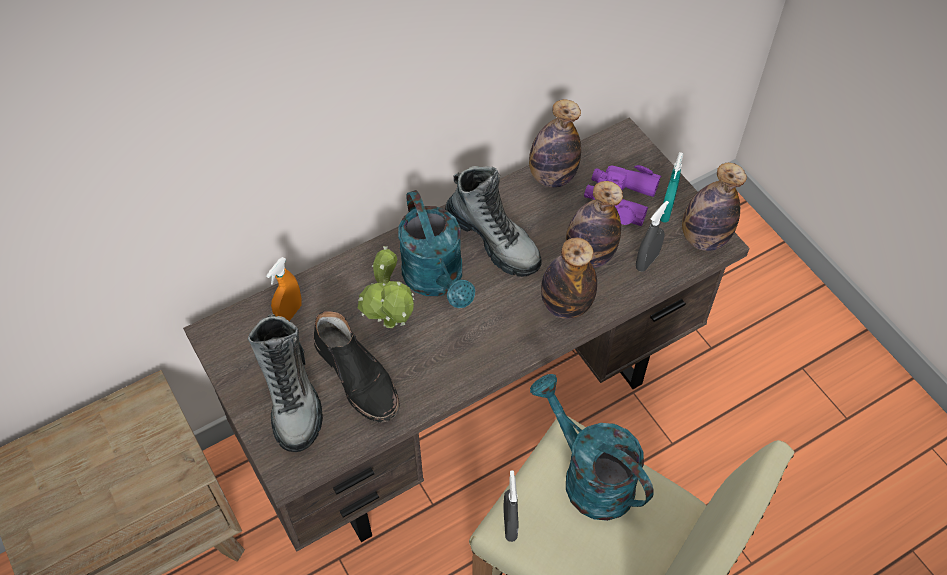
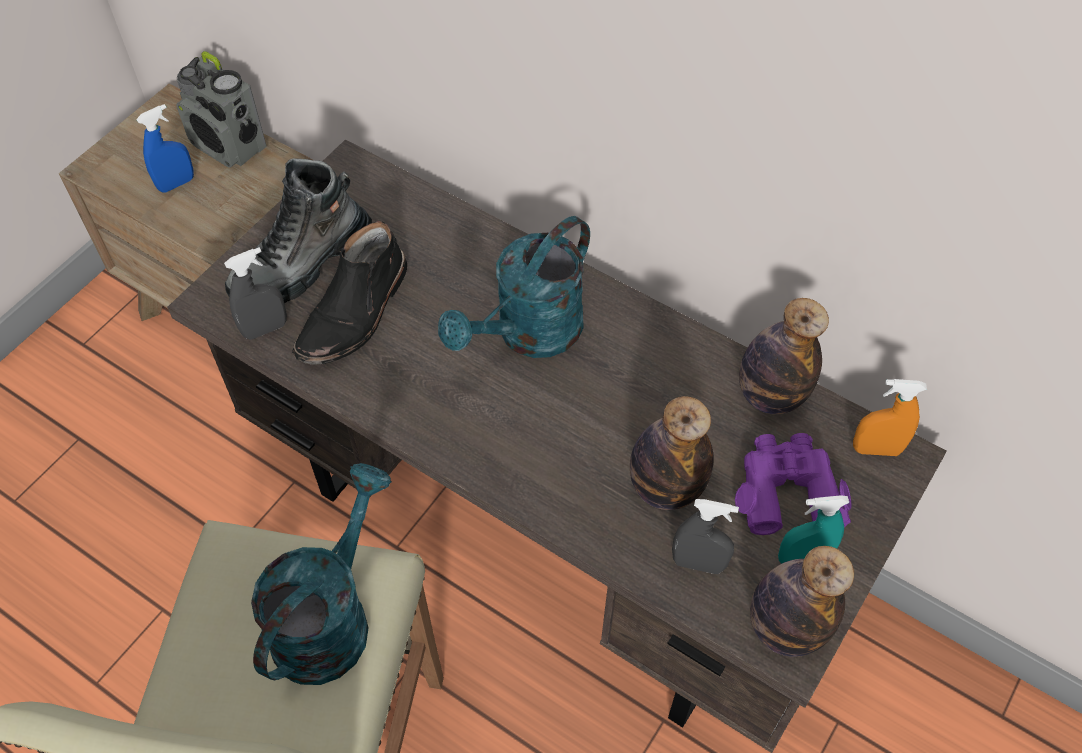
camera: 65 degrees right, 0 degrees up
orange spray bottle [266,257,302,321] -> orange spray bottle moved to [853,379,927,456]
potted plant [358,246,414,328] -> none
boot [445,166,542,277] -> none
grey spray bottle [503,470,518,542] -> grey spray bottle moved to [224,247,287,340]
bottle [541,238,597,319] -> none
none -> blue spray bottle [136,104,194,192]
none -> radio [176,51,267,168]

